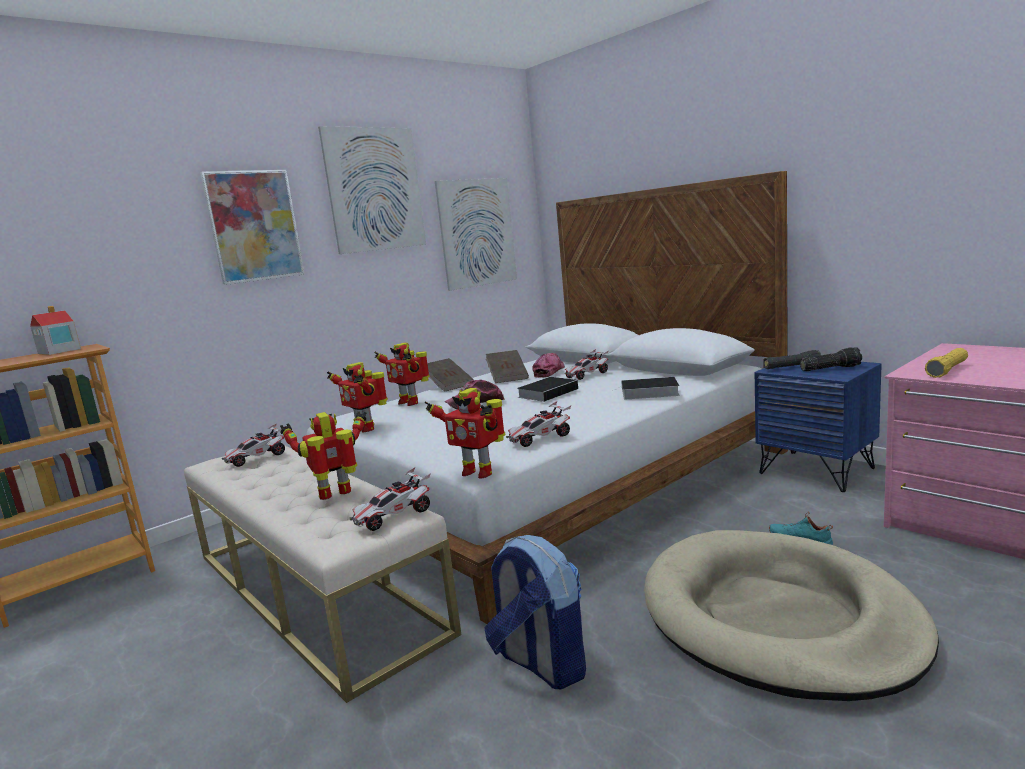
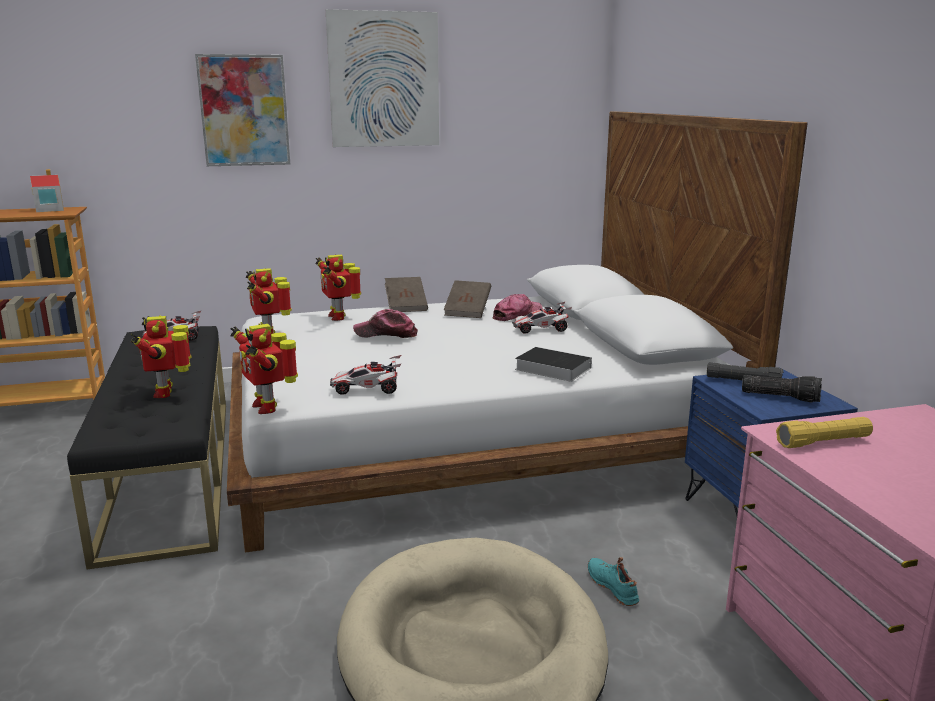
camera: 25 degrees right, 5 degrees up
beige bench [184,445,461,703] -> black bench [67,326,226,569]
toy robot [280,412,366,500] -> toy robot turned 105 degrees counterclockwise [130,316,192,398]
toy car [350,467,431,531] -> none
picture [435,178,517,291] -> none
backpack [485,535,586,689] -> none
book [517,377,579,402] -> none

